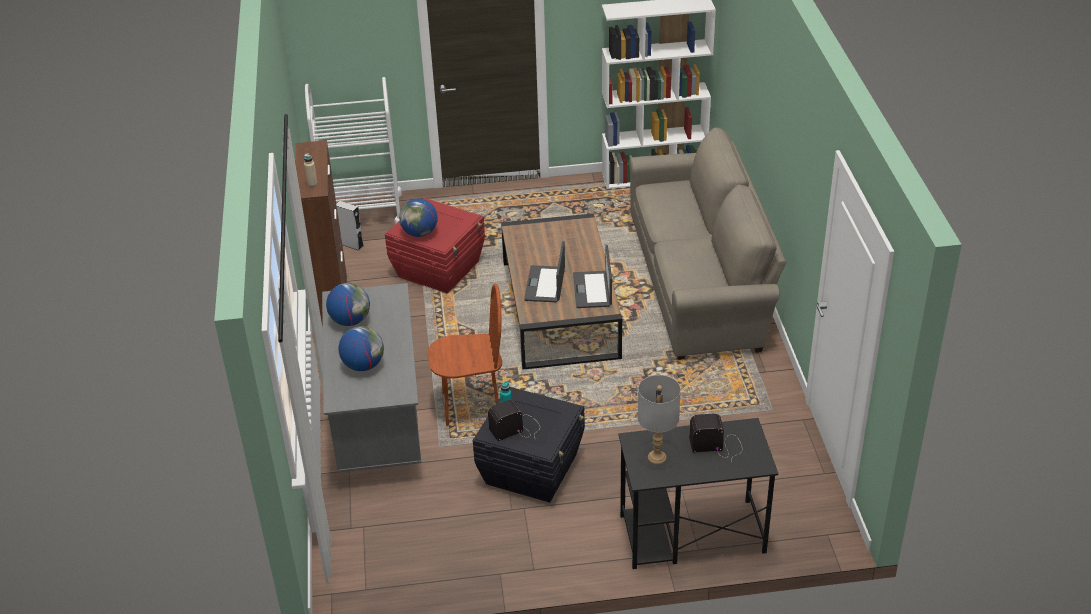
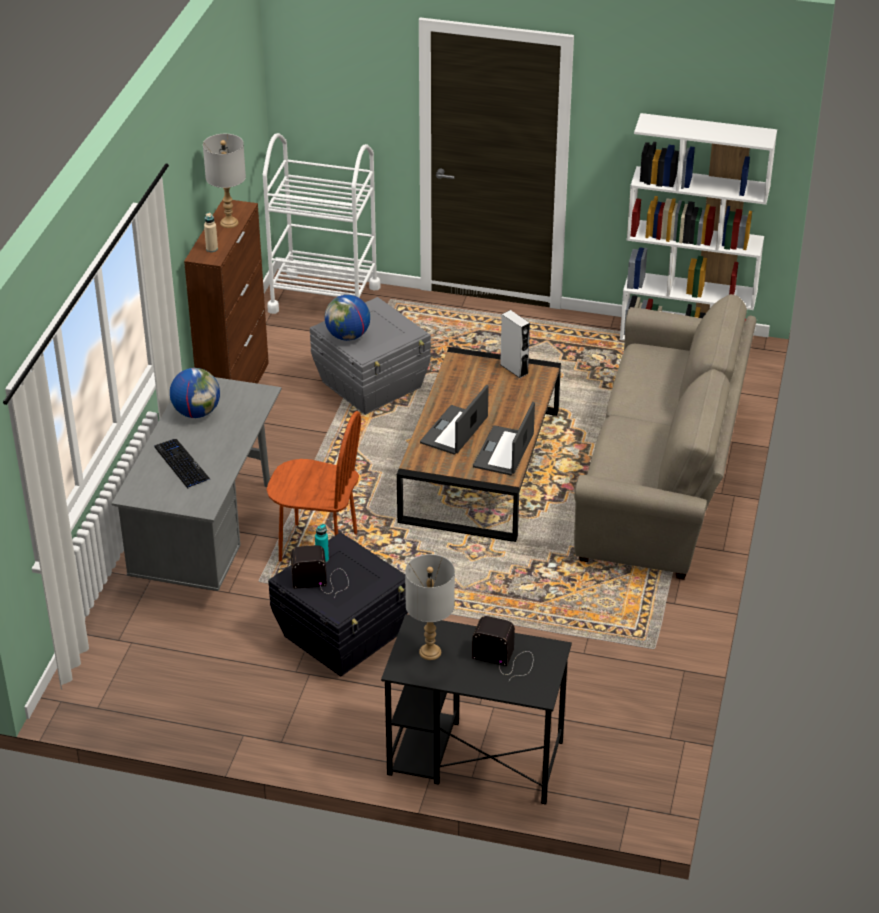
camera: 20 degrees right, 0 degrees up
grey speaker [336,201,363,251] -> grey speaker moved to [500,310,530,378]
globe [338,326,384,371] -> keyboard [155,439,210,488]
red storage box [385,198,485,293] -> grey storage box [310,297,431,415]
none -> grey table lamp [203,134,246,228]

